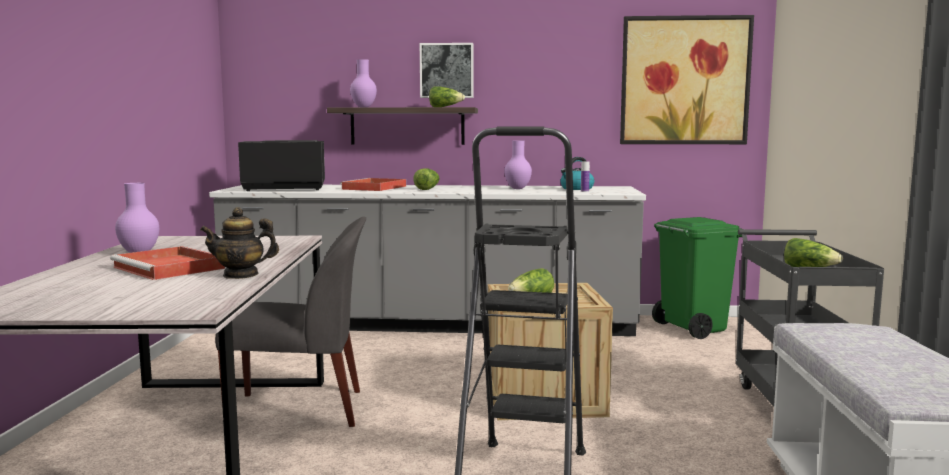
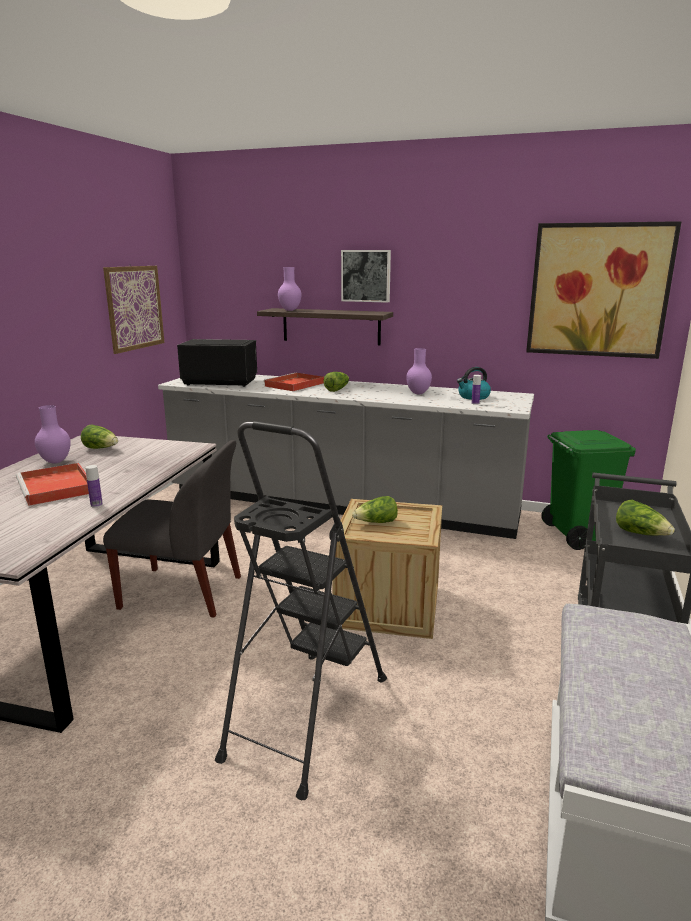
camera: 15 degrees right, 10 degrees up
teapot [200,207,279,279] -> bottle [85,465,103,508]
lettuce [429,87,465,107] -> lettuce moved to [81,424,118,449]
none -> picture [103,264,165,354]

